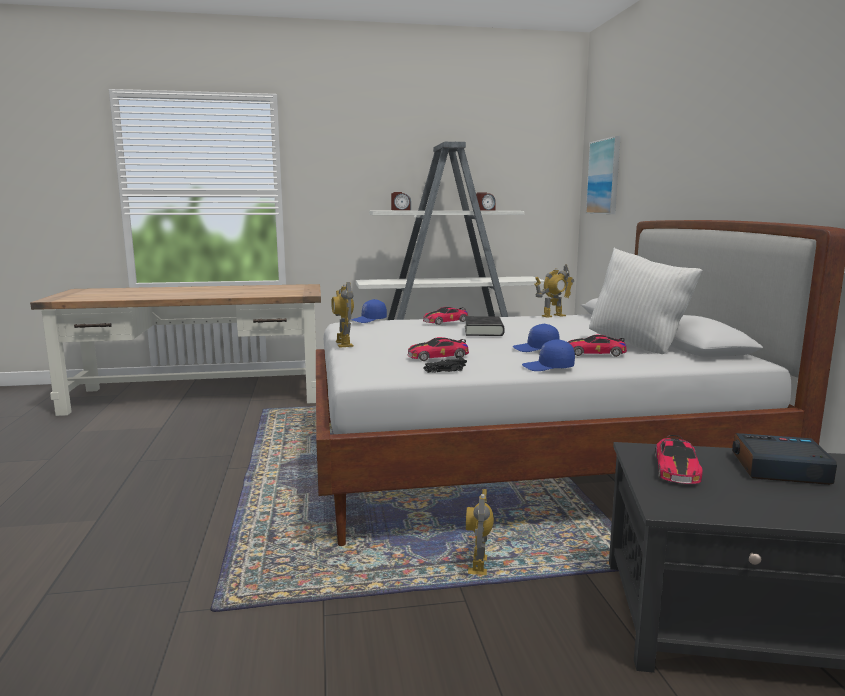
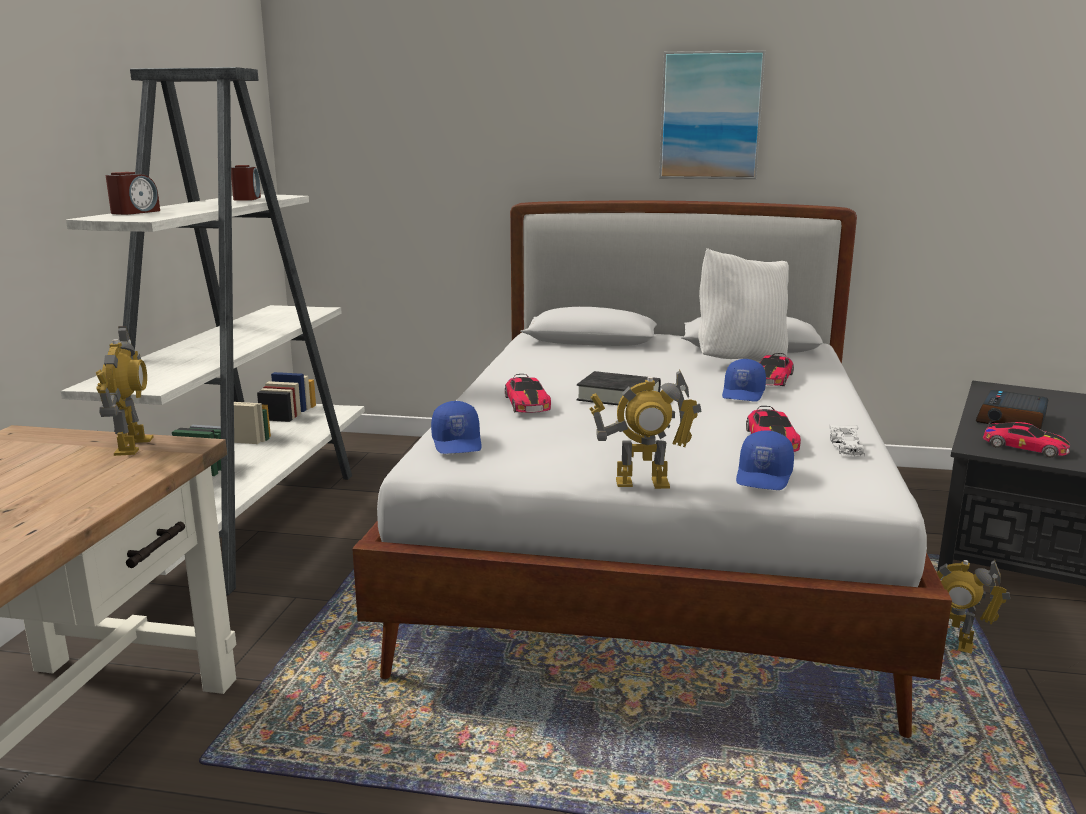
camera: 70 degrees left, 5 degrees up
black toy car [424,356,467,373] -> white toy car [829,424,865,457]
blue cap [522,339,575,371] -> blue cap moved to [736,430,794,490]
toy robot [534,265,574,318] -> toy robot moved to [96,326,153,456]
picture [586,136,621,214] -> picture moved to [659,50,765,179]

